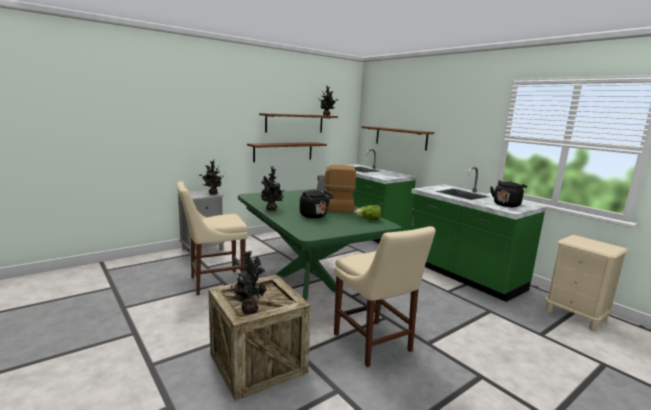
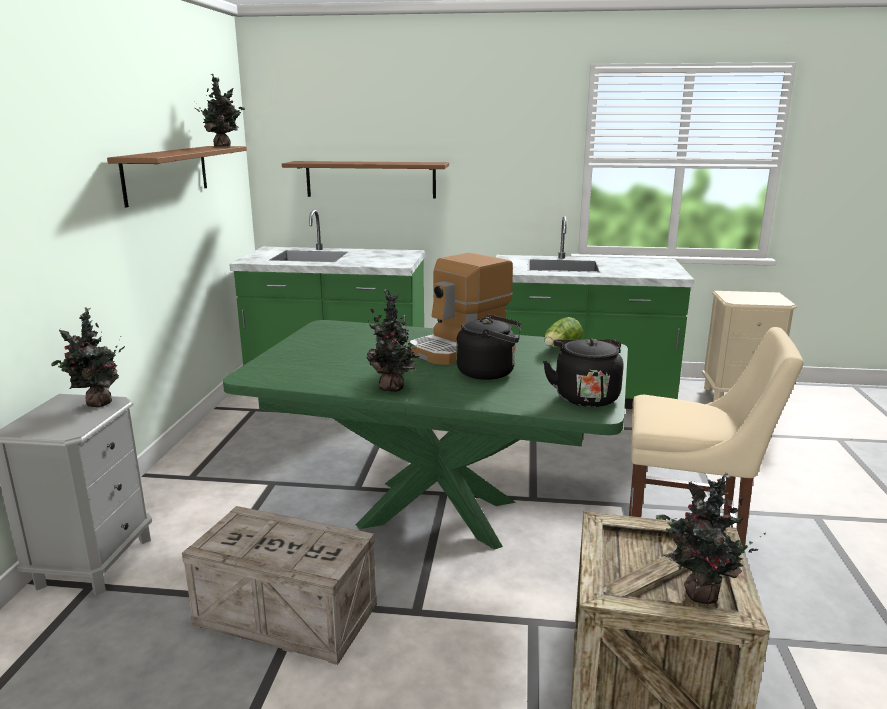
camera: 45 degrees left, 5 degrees up
beige chair [177,181,248,295] -> crate [182,506,377,665]
brown shelf [247,142,327,162] -> none
black kettle [490,180,527,207] -> black kettle moved to [543,338,623,407]

